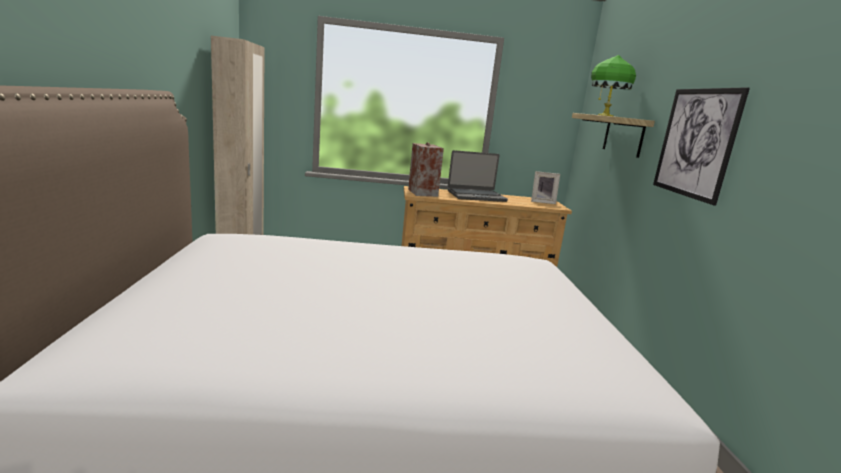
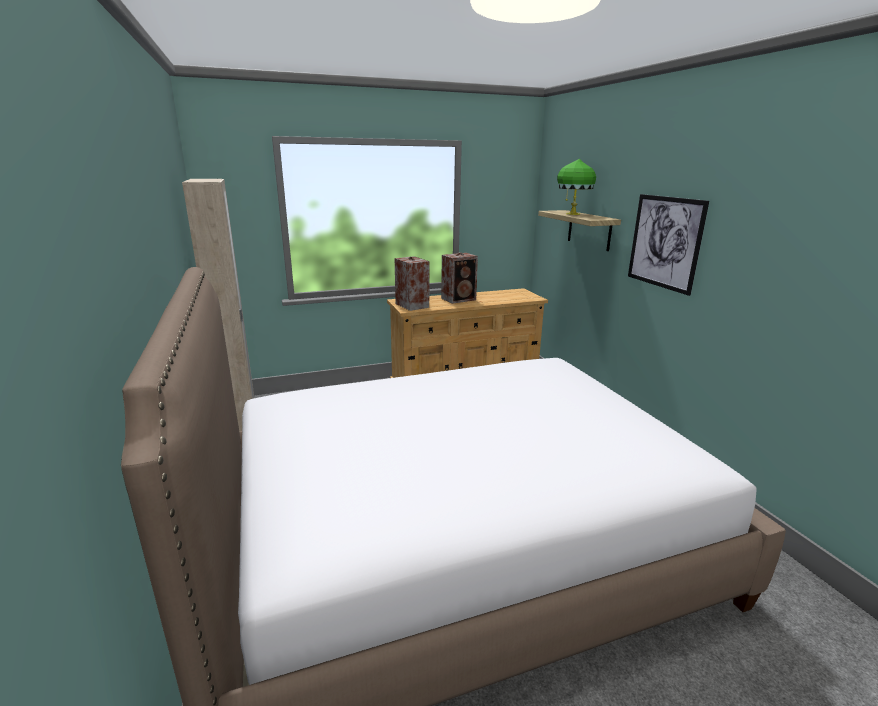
camera: 15 degrees left, 5 degrees up
laptop [448,150,508,202] -> speaker [441,252,478,304]
picture frame [531,171,560,204] -> none

